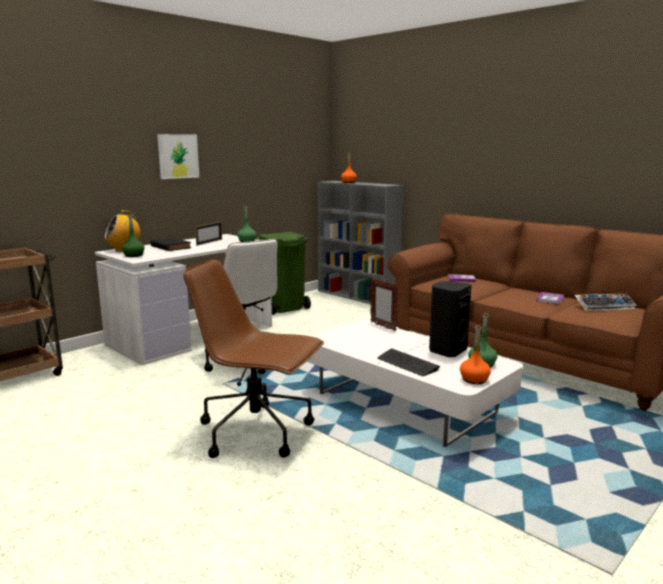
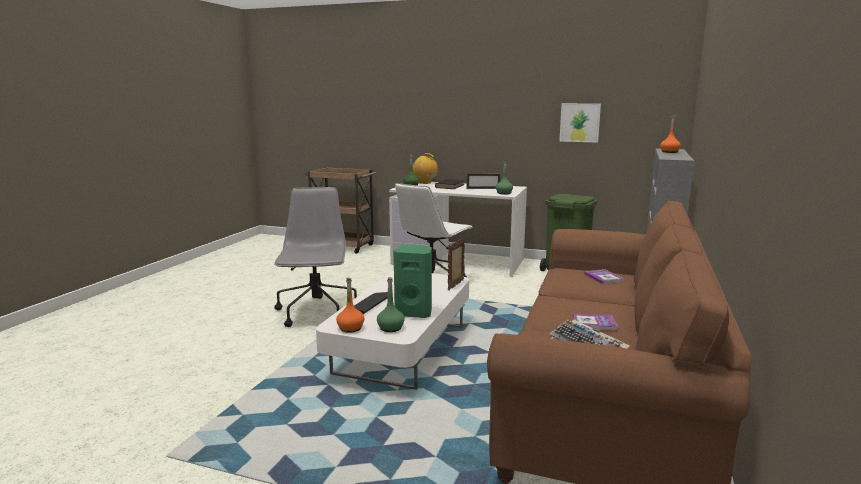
camera: 65 degrees right, 0 degrees up
picture [157,134,199,179] -> picture moved to [559,103,601,143]
brown office chair [184,259,324,458] -> grey office chair [274,187,357,327]
black speaker [429,281,471,357] -> green speaker [394,245,432,318]

